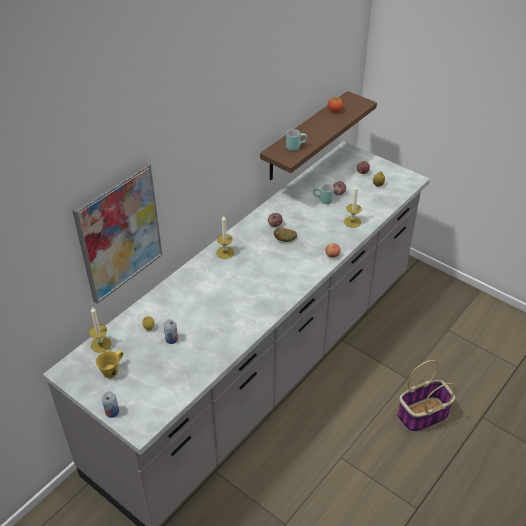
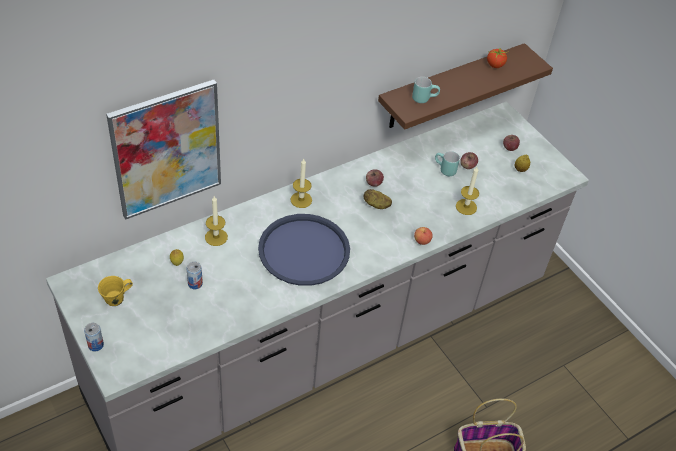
camera: 15 degrees right, 5 degrees up
candle [89,307,112,352] -> candle moved to [205,196,228,246]
none -> blue tray [258,214,350,286]

